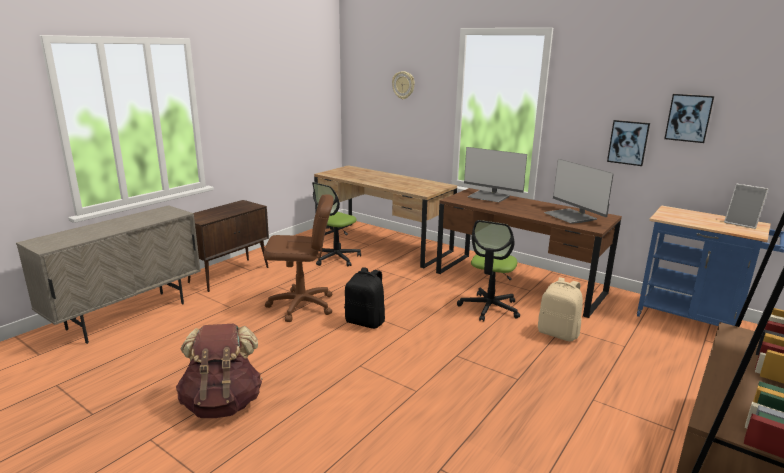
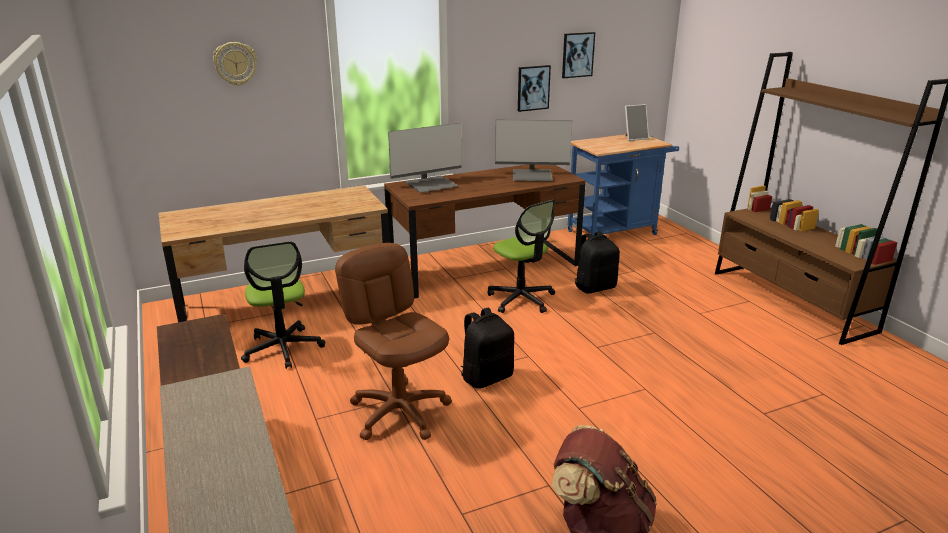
camera: 60 degrees left, 5 degrees up
brown office chair [264,194,334,322] -> brown office chair turned 60 degrees counterclockwise [335,243,452,440]
beige backpack [538,277,583,342] -> black backpack [575,231,620,294]

